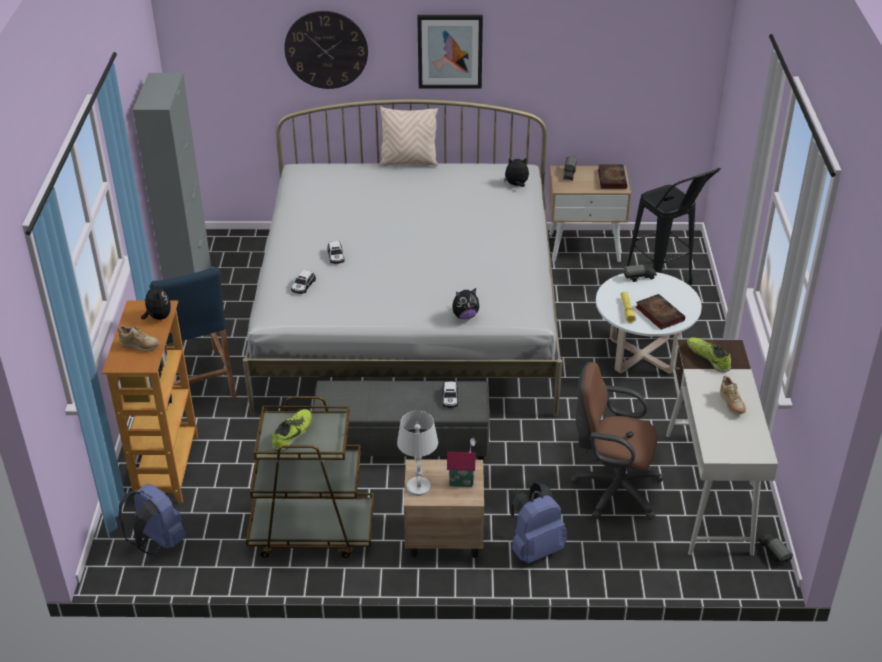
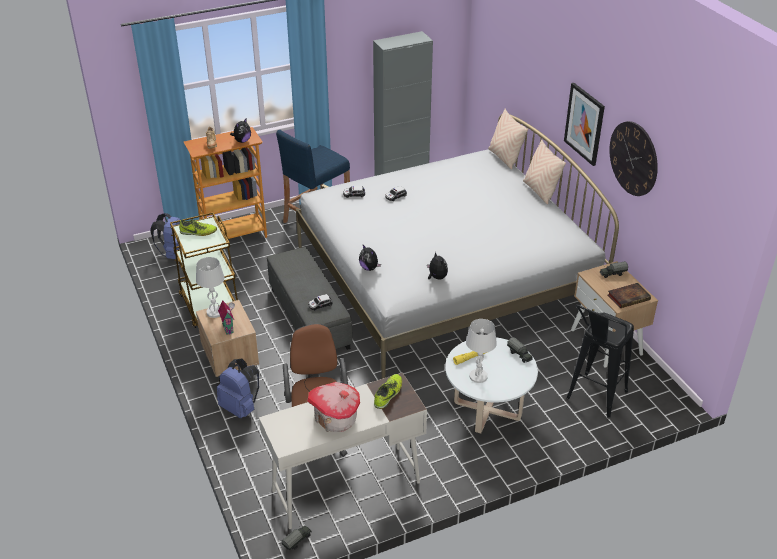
camera: 65 degrees right, 0 degrees up
wall clock [284,11,368,89] -> wall clock moved to [609,121,658,196]
plush toy [504,158,529,187] -> plush toy moved to [427,252,448,280]
book [636,294,685,330] -> white table lamp [466,319,497,383]
beige shoe [720,376,746,415] -> toy house [307,382,360,432]
none -> beige pillow [488,109,528,170]

